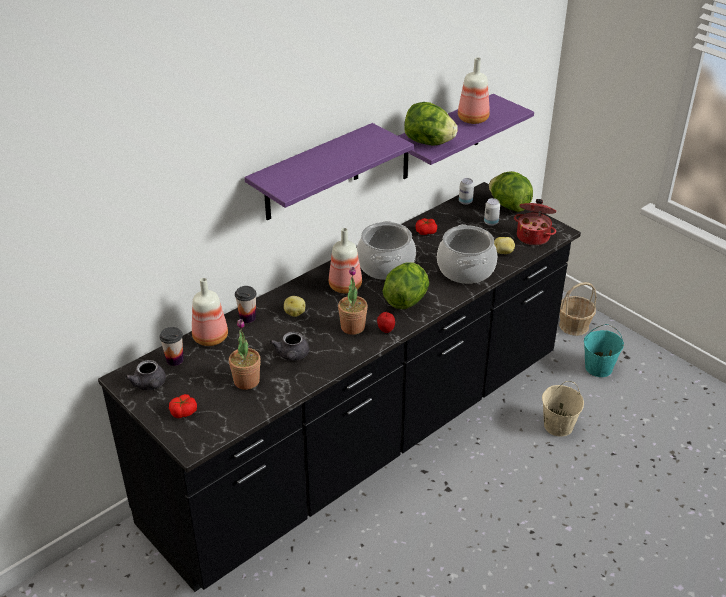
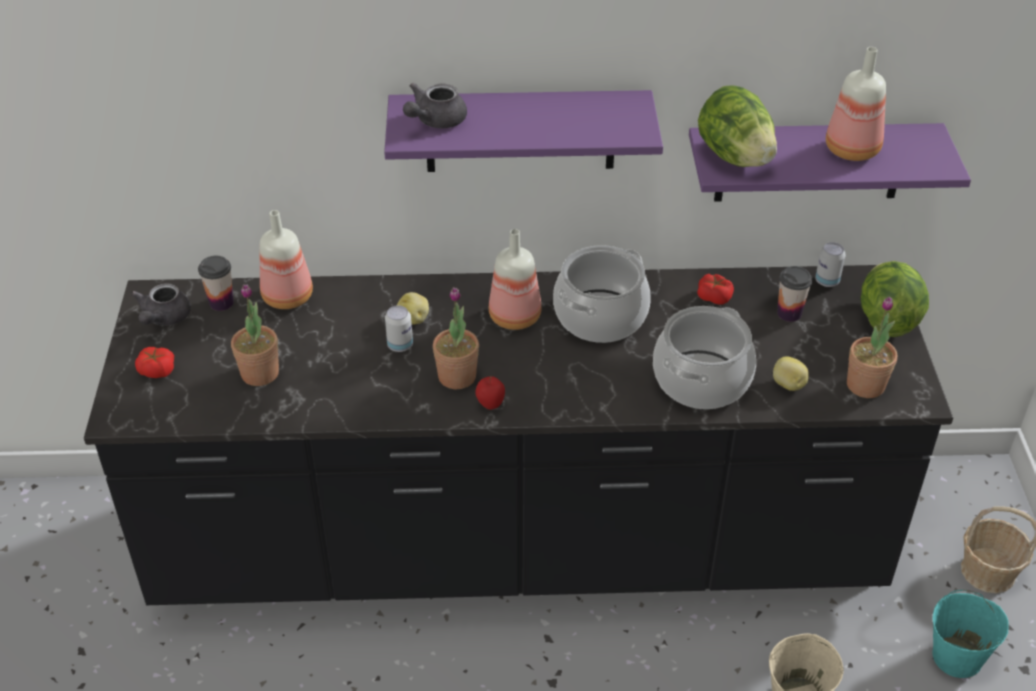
camera: 40 degrees right, 5 degrees up
cup [235,286,256,323] -> cup moved to [777,266,813,322]
grey teapot [270,332,309,361] -> grey teapot moved to [403,83,467,128]
lettuce [383,262,429,309] -> none
can [484,198,500,226] -> can moved to [385,305,413,352]
cooking pot [514,199,556,245] -> potted plant [847,297,897,398]

